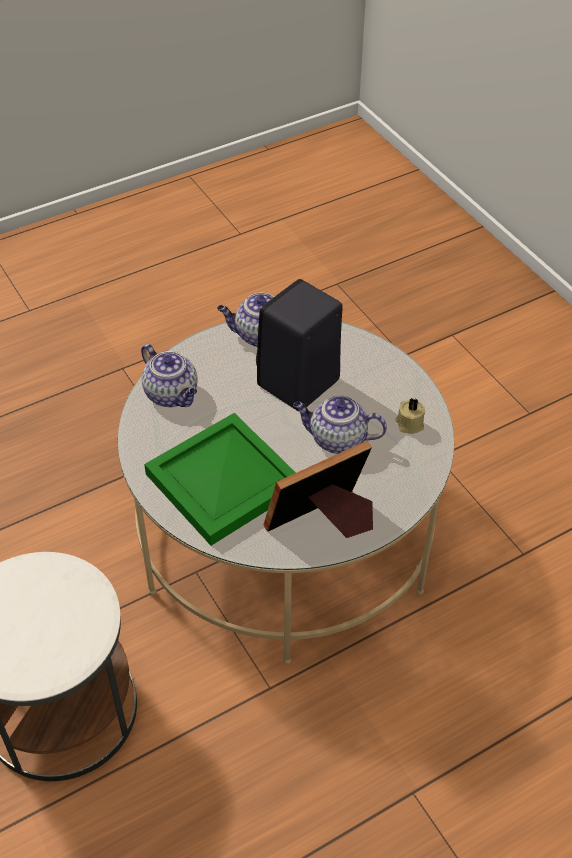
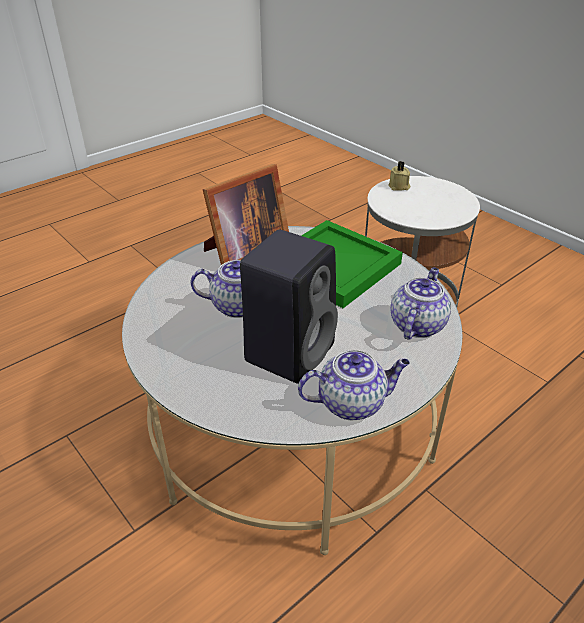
camera: 170 degrees right, 10 degrees down
teapot [141,344,198,407] -> teapot turned 75 degrees clockwise [391,267,451,340]
beige candle [395,398,425,434] -> beige candle moved to [388,161,410,191]

